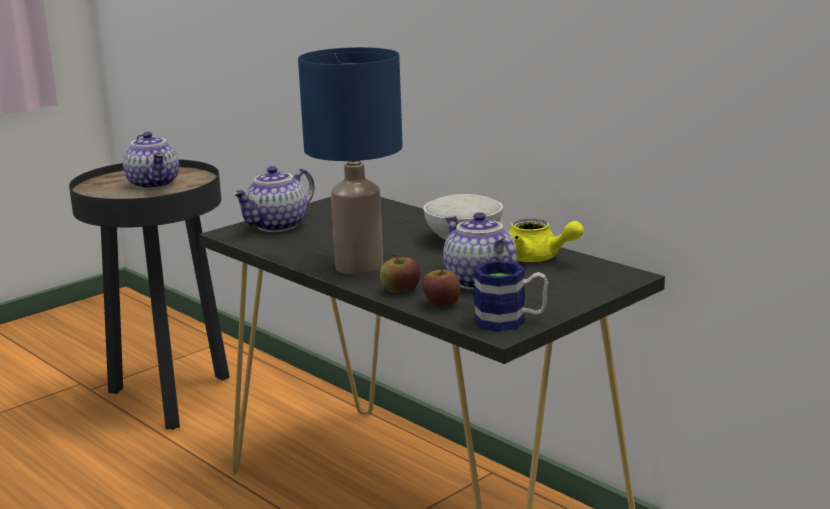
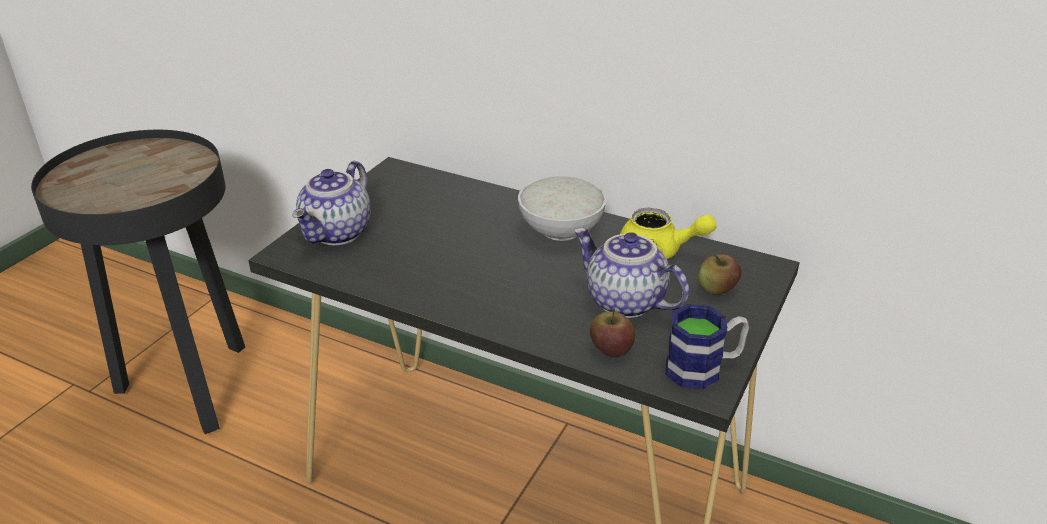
camera: 20 degrees left, 15 degrees up
teapot [123,132,179,189] -> none
blue table lamp [298,47,403,275] -> none
apple [380,254,420,293] -> apple moved to [698,254,741,295]

